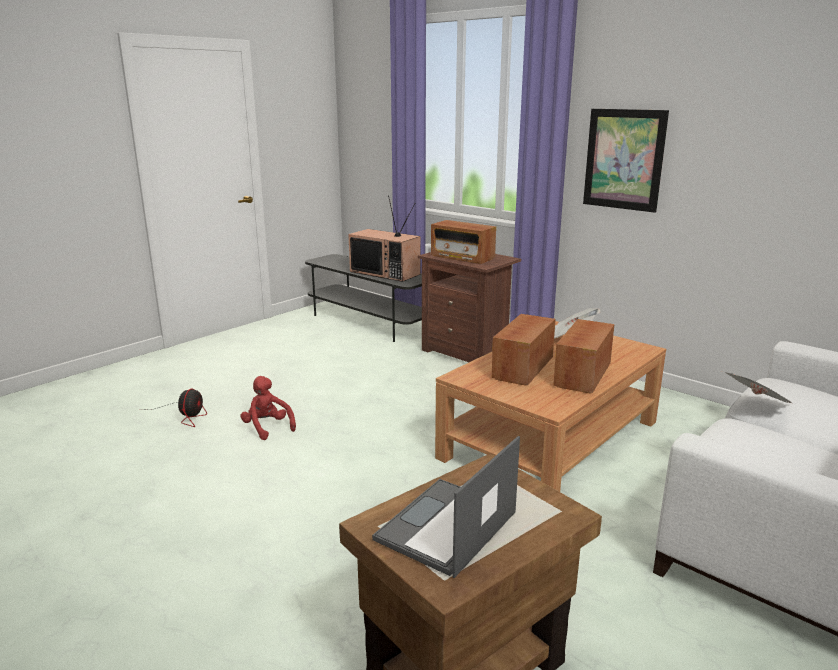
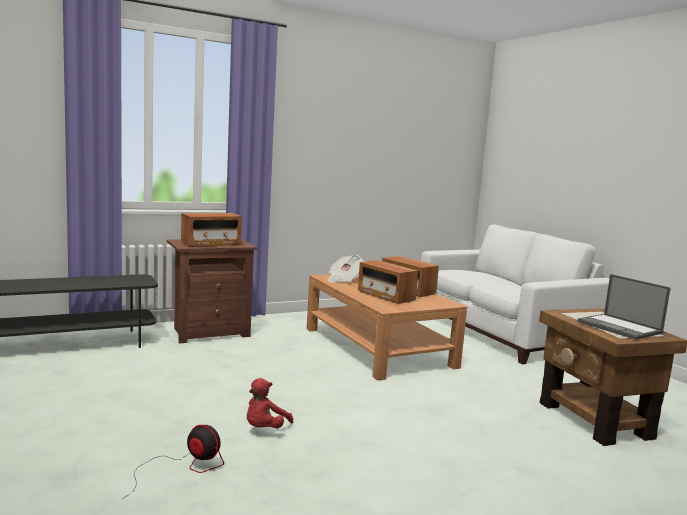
camera: 70 degrees left, 10 degrees down
red plush toy [240,376,296,440] -> red plush toy turned 45 degrees counterclockwise [247,378,293,428]
television [348,195,421,282] -> none
picture [583,109,669,213] -> none
newspaper [721,371,792,403] -> none

